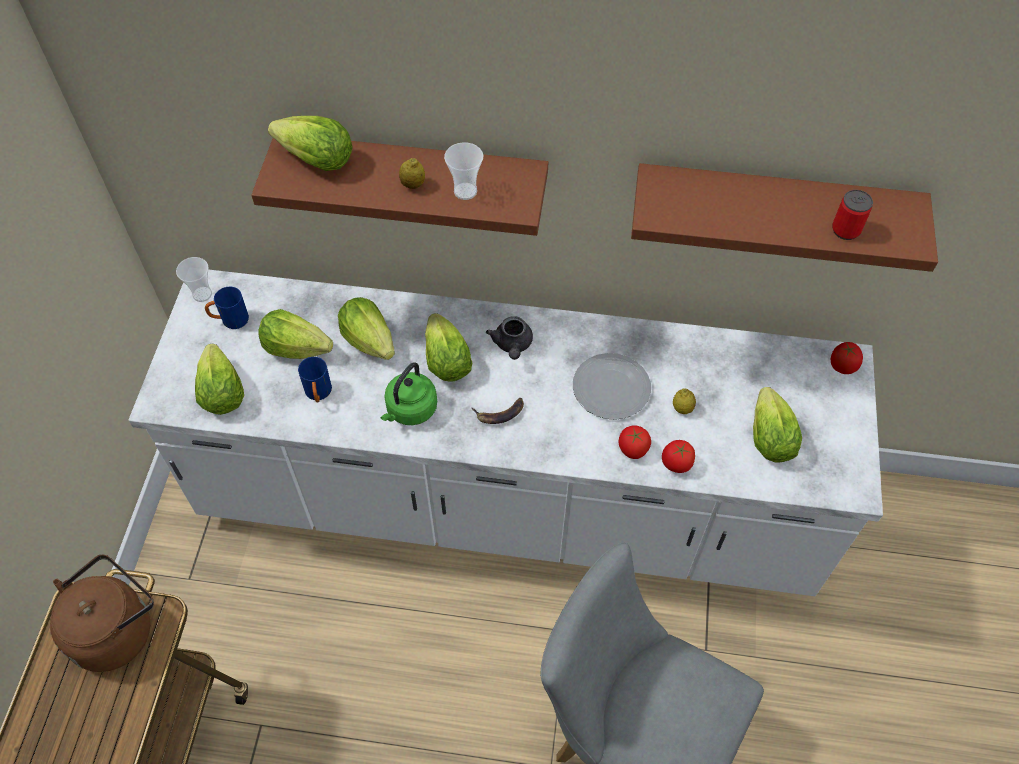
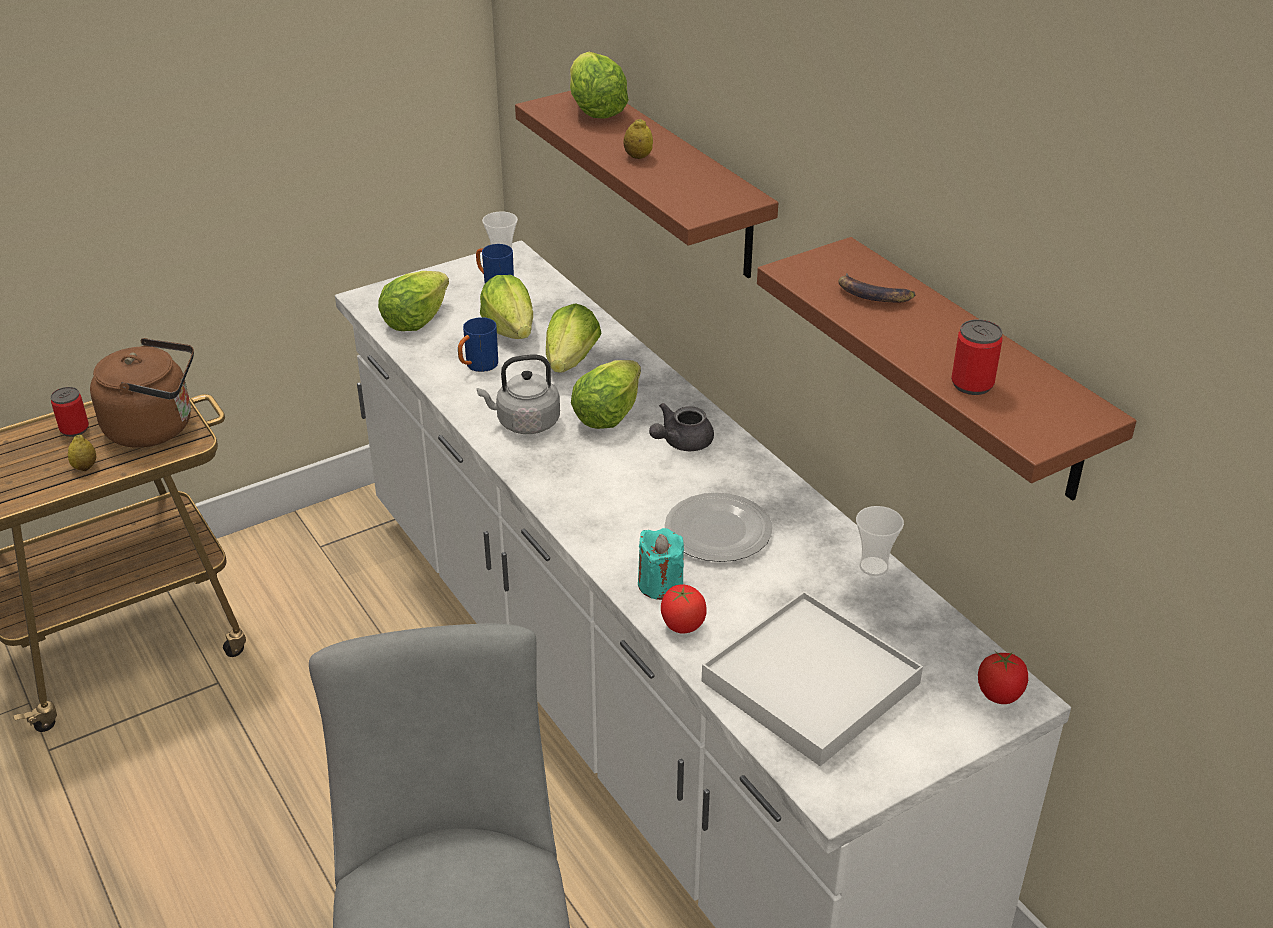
camera: 50 degrees right, 20 degrees down
green kettle [381,362,437,425] -> grey kettle [477,355,560,434]
cup [444,142,483,200] -> cup moved to [856,506,904,576]
banana [472,397,524,424] -> banana moved to [838,273,915,302]
tomato [619,425,651,459] -> turquoise candle [638,528,684,600]
lemon [673,388,696,414] -> lemon moved to [68,435,96,471]
lettuce [753,387,802,462] -> white tray [702,591,923,766]
none -> can [51,387,89,437]

